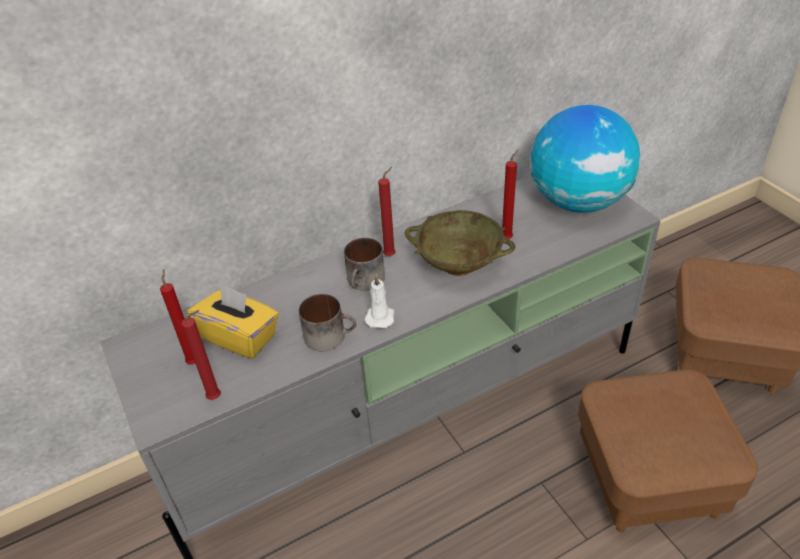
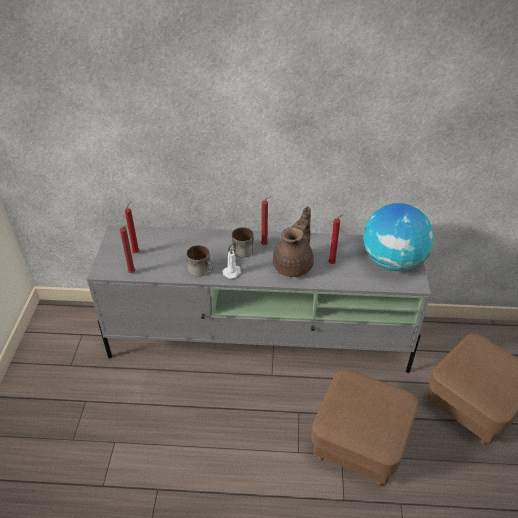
camera: 30 degrees right, 0 degrees up
yellow tissue box [187,284,279,359] -> none
beige bowl [405,210,516,276] -> brown teapot [273,206,314,277]

